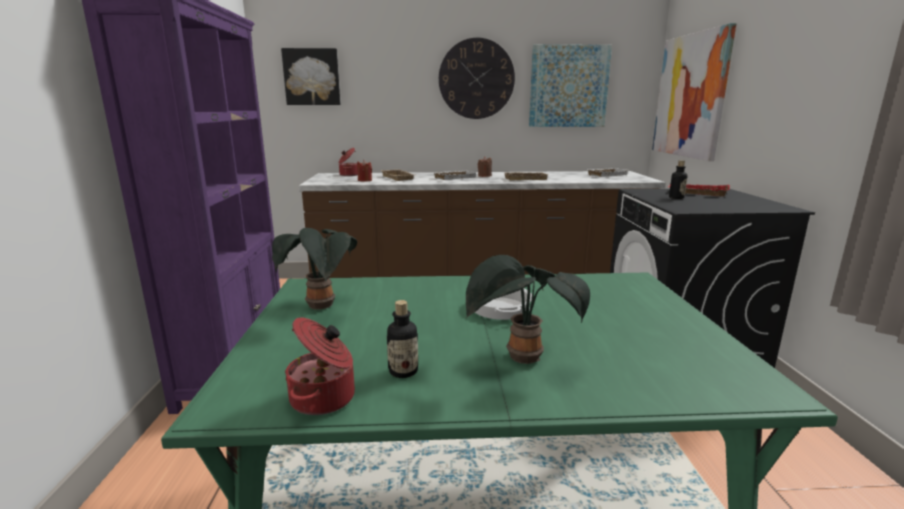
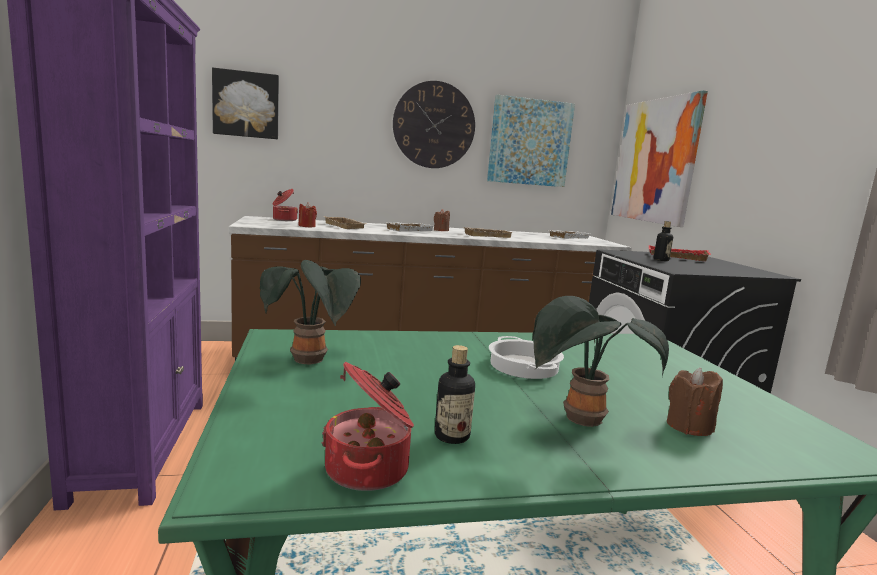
camera: 10 degrees left, 5 degrees down
none -> brown candle [667,367,723,436]

